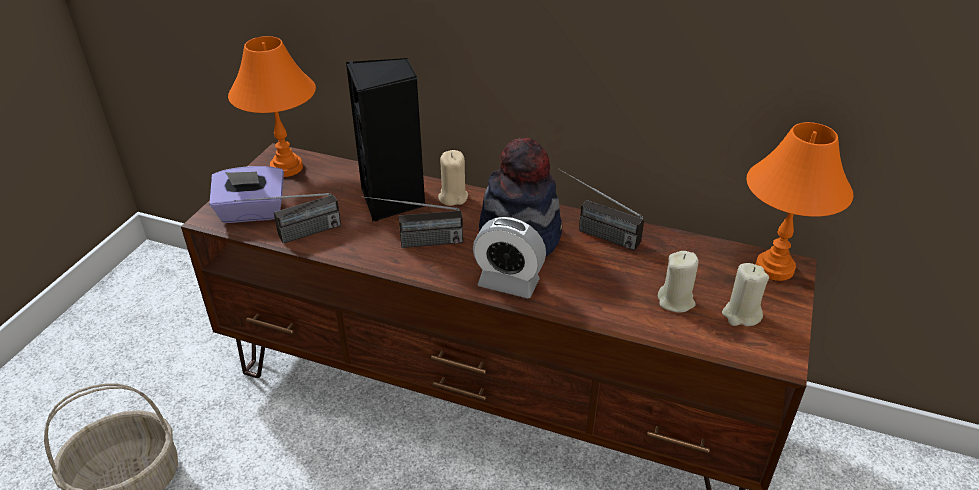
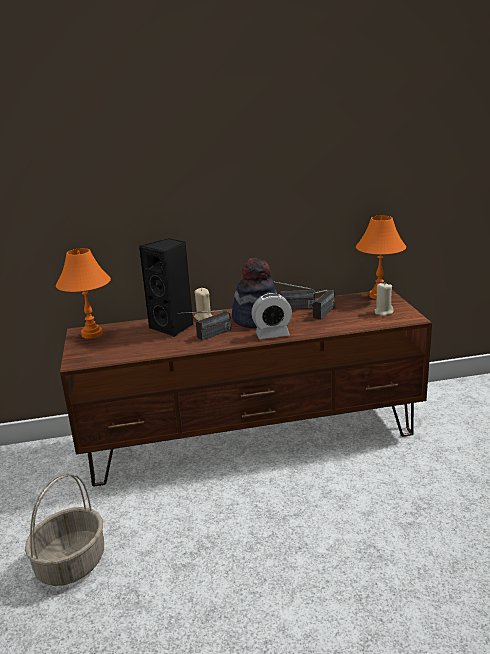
camera: 30 degrees left, 15 degrees down
purple tissue box [209,166,284,223] -> none
radio [234,193,341,243] -> radio moved to [305,290,336,319]
beige candle [658,251,699,313] -> none

